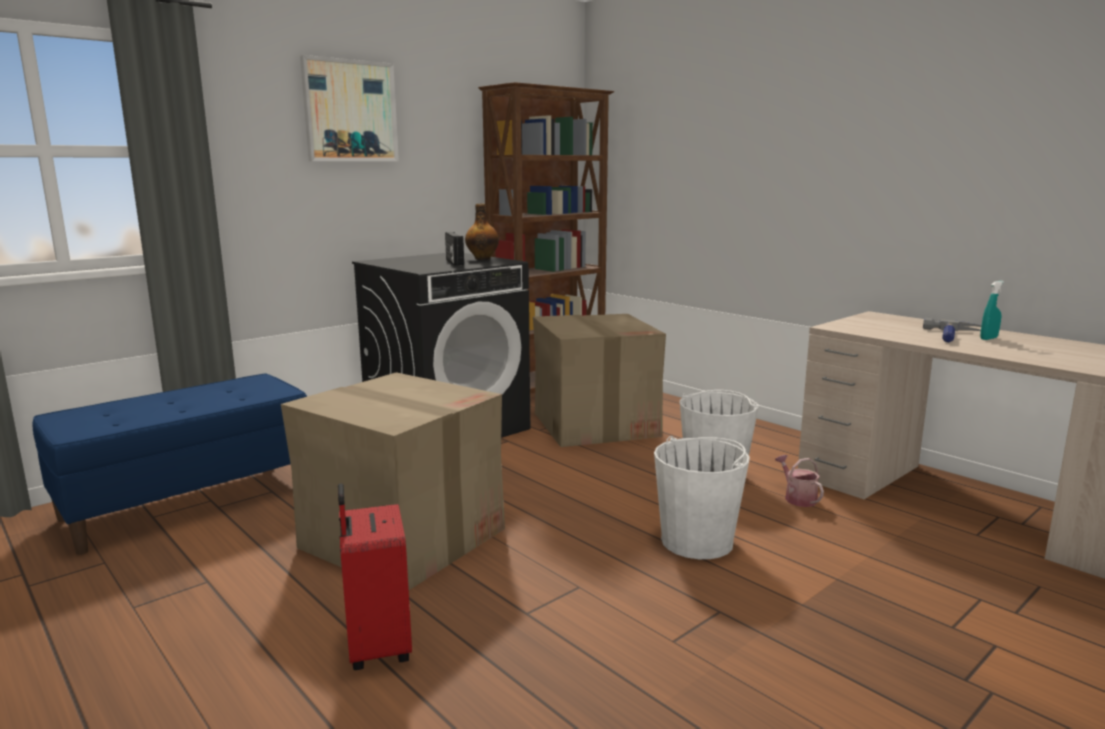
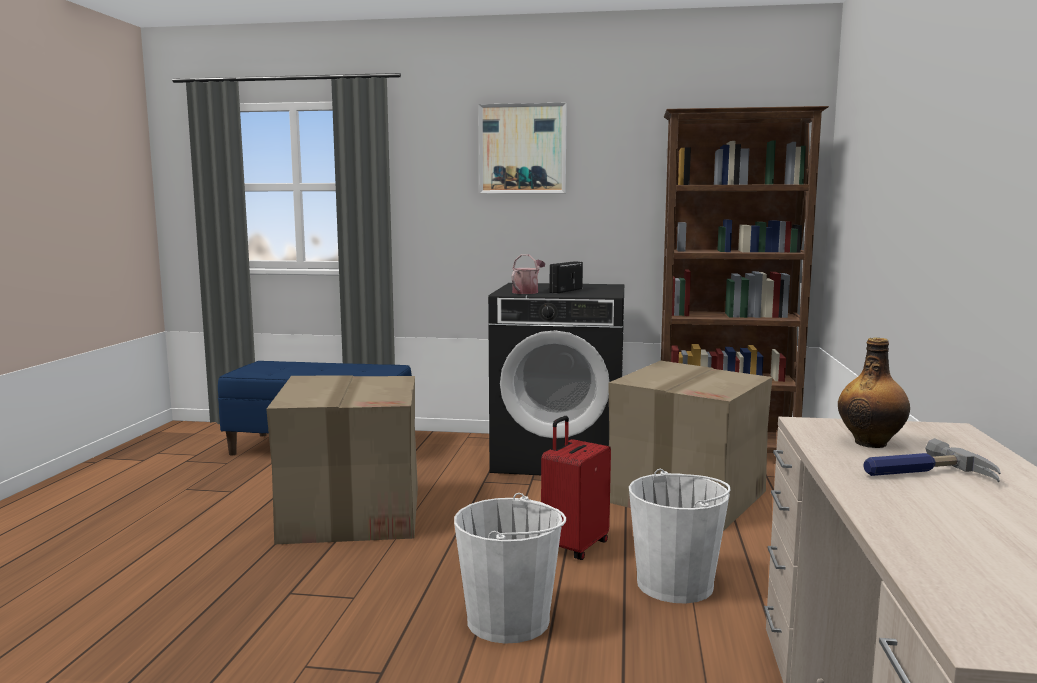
camera: 50 degrees right, 5 degrees down
red suitcase [338,483,412,670] -> red suitcase moved to [541,416,611,560]
bottle [465,204,499,260] -> bottle moved to [838,337,910,448]
watering can [775,455,824,507] -> watering can moved to [512,254,545,294]
turquoise spray bottle [980,281,1004,340] -> none

